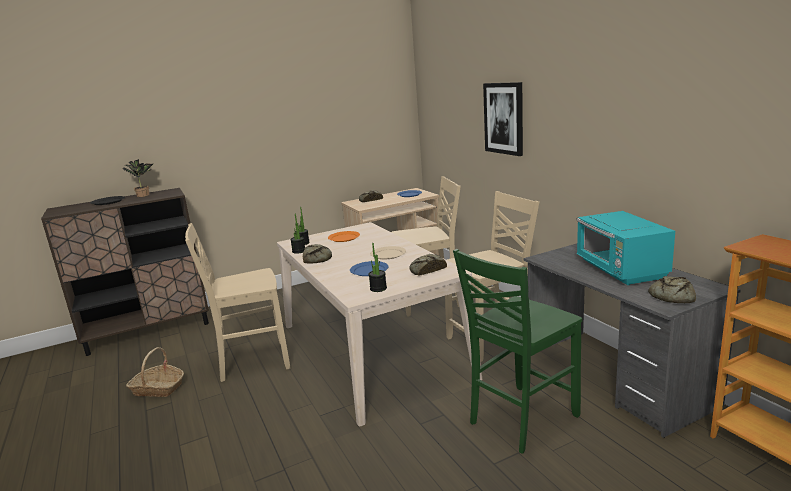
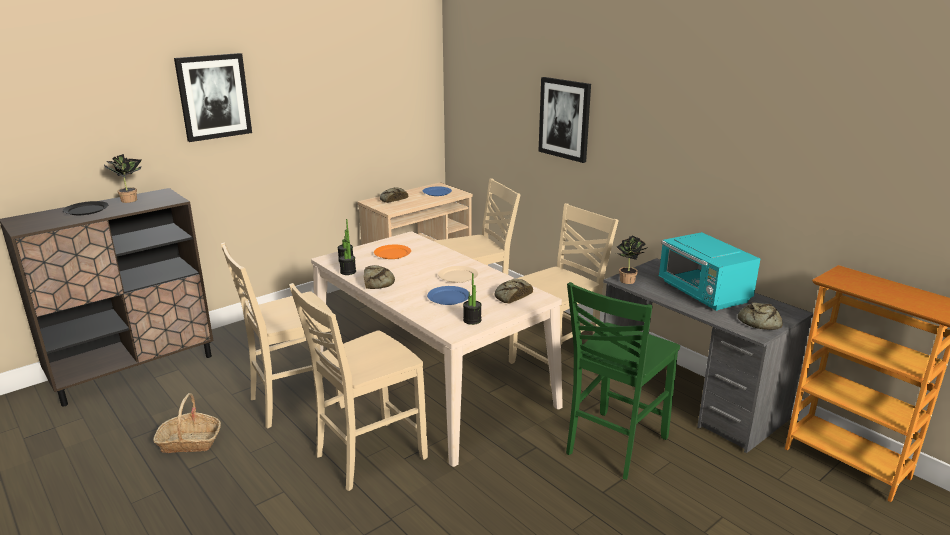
camera: 15 degrees left, 5 degrees up
none -> picture [174,53,252,142]
none -> beige chair [289,283,428,491]
none -> potted plant [616,236,648,284]

